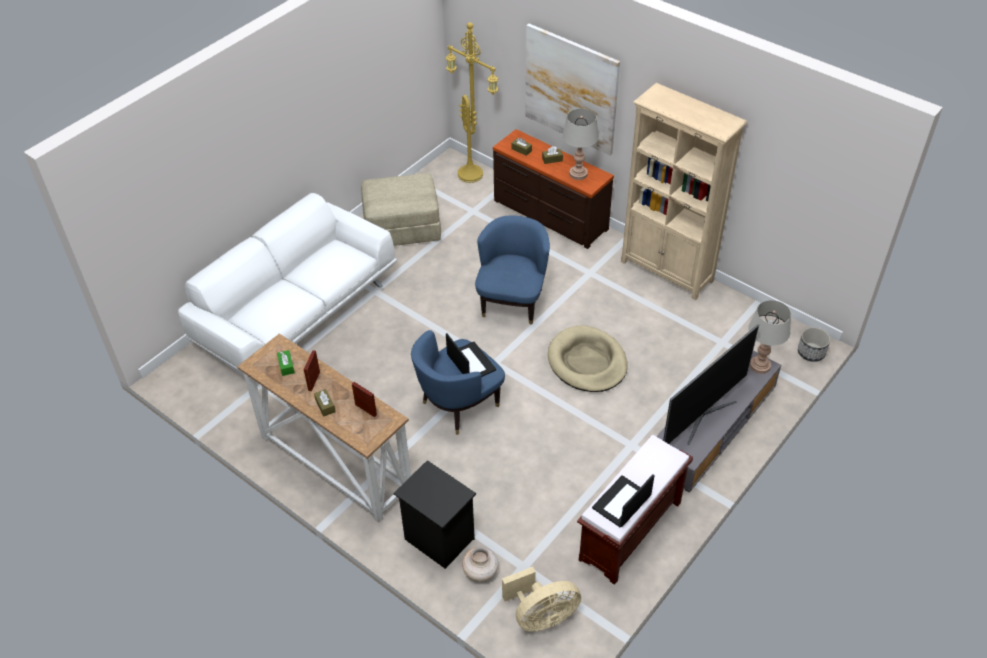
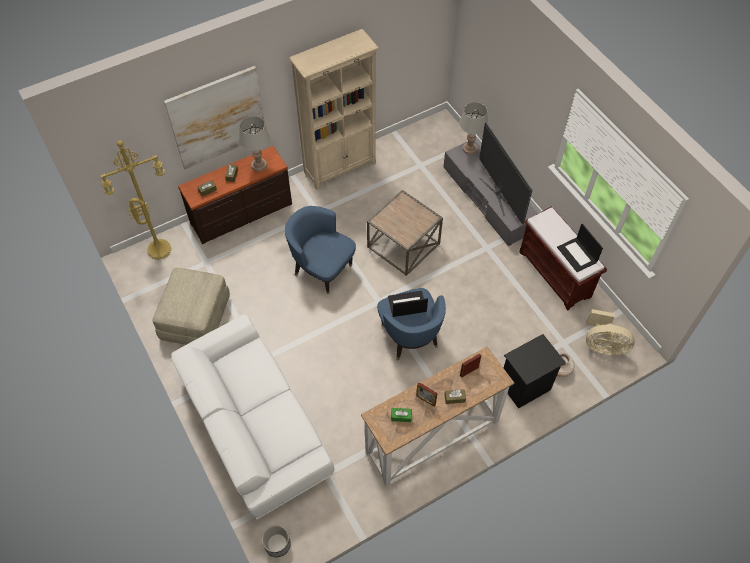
camera: 70 degrees left, 10 degrees up
beige fan [502,567,581,632] -> beige fan turned 105 degrees clockwise [586,309,635,355]
beige dog bed [548,325,627,392] -> brown side table [367,190,443,276]
planter [798,327,830,362] -> planter moved to [262,525,291,557]

